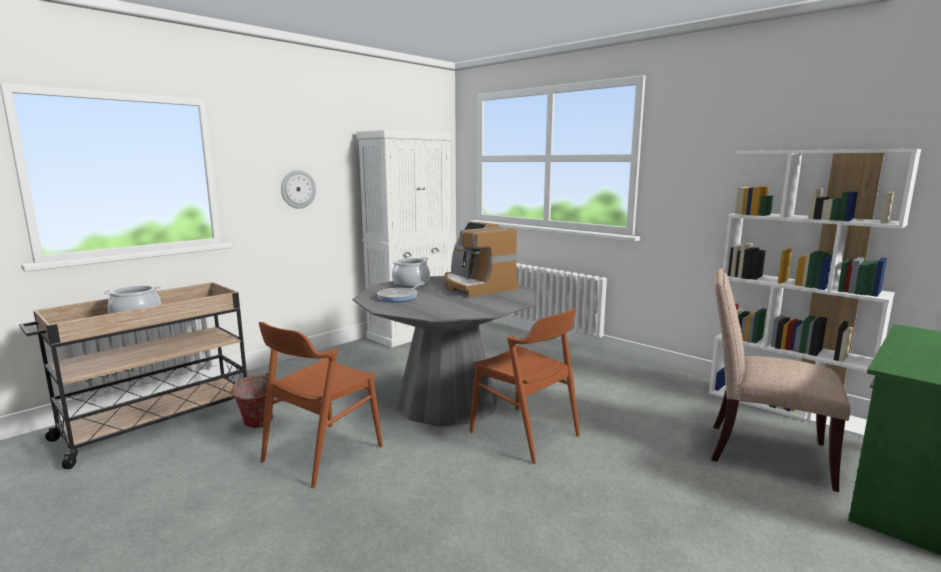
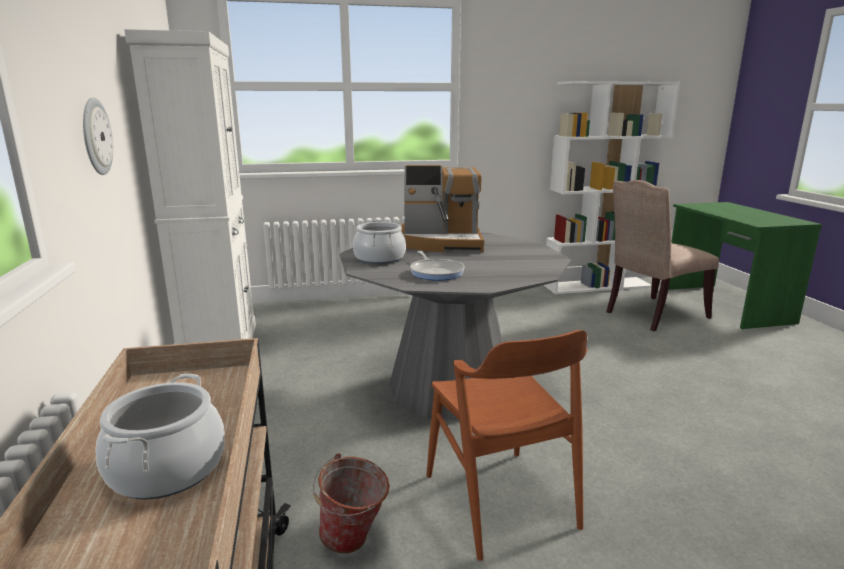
camera: 55 degrees left, 5 degrees up
brown chair [470,308,580,464] -> none

